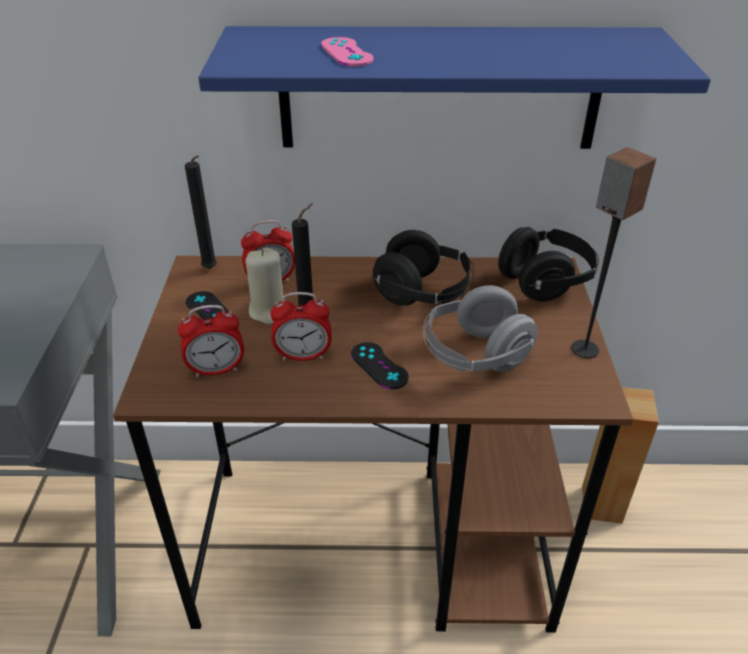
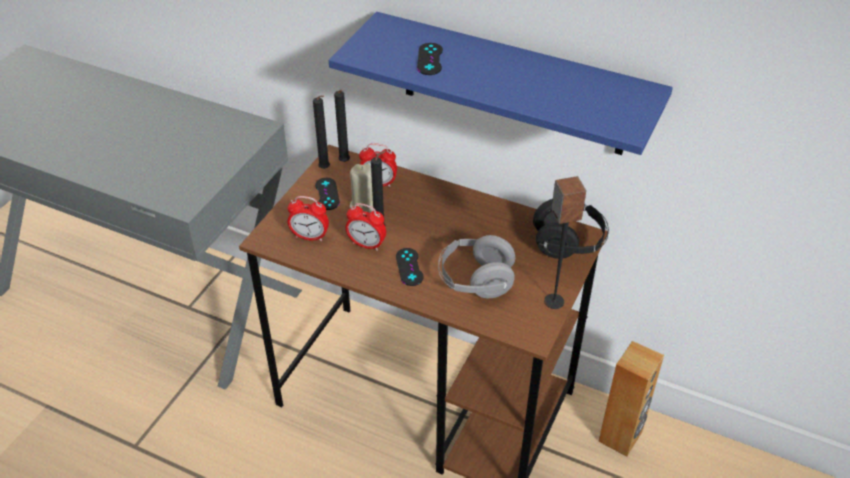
camera: 25 degrees right, 5 degrees up
pink game controller [321,37,373,66] -> black game controller [417,43,443,75]
black headphones [372,230,475,306] -> none
none -> black candle [313,95,330,169]

